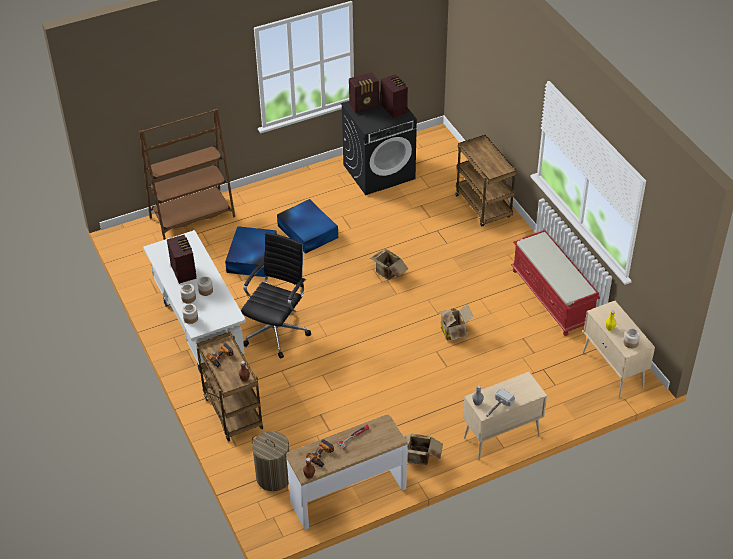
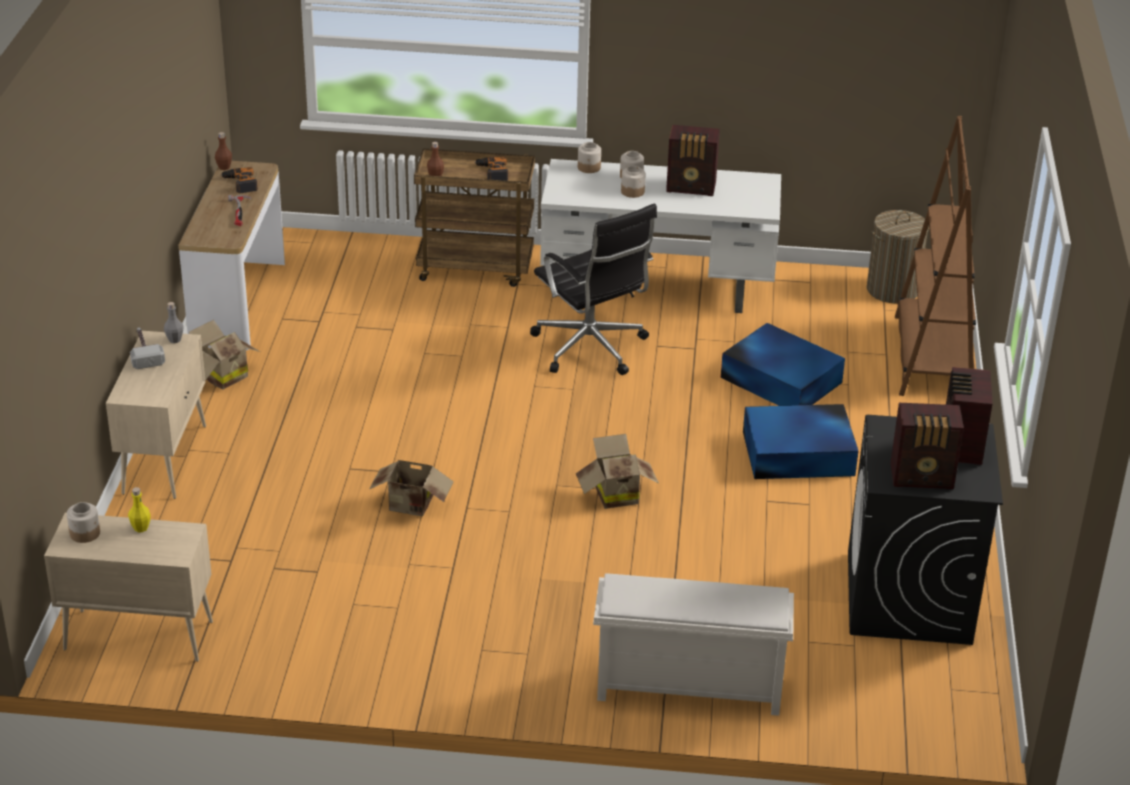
camera: 120 degrees right, 10 degrees down
laundry basket [252,431,289,491] -> laundry basket moved to [867,210,930,304]
brown cart [455,135,517,226] -> white shoe rack [593,573,794,716]
red bench [511,230,600,336] -> none

